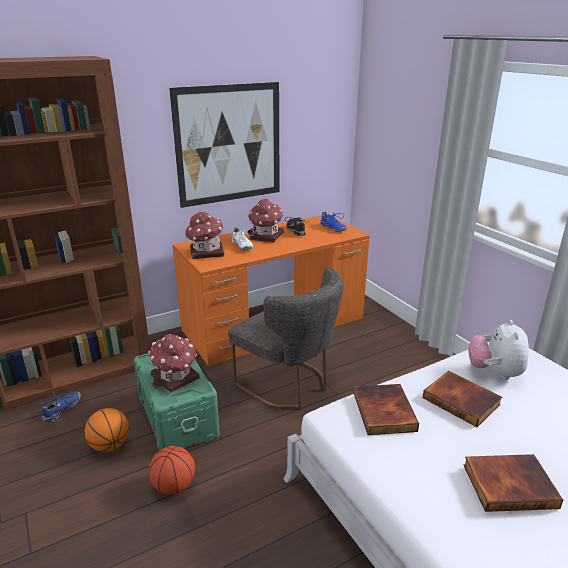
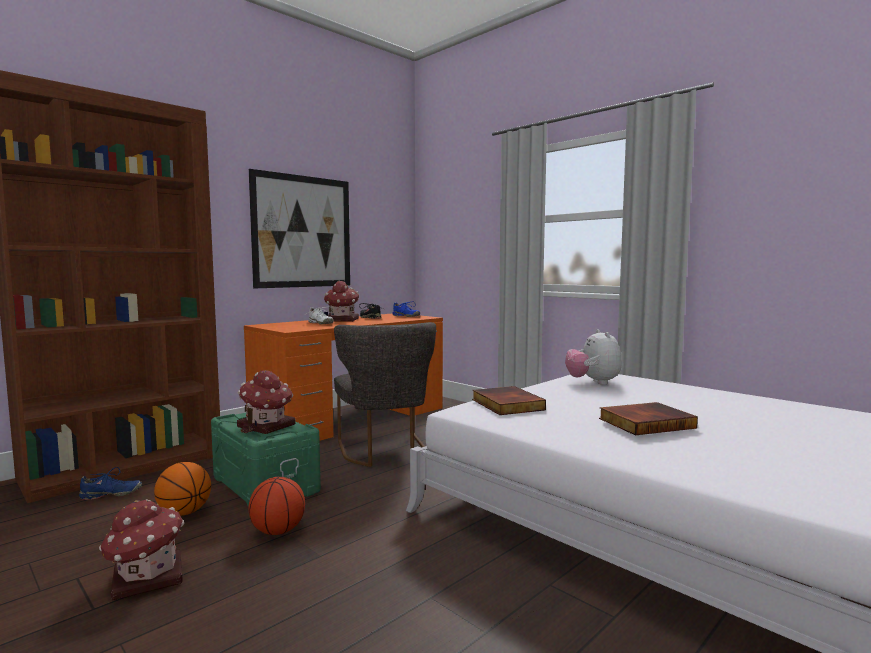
camera: 15 degrees left, 20 degrees down
blue shoe [39,390,81,422] -> blue shoe turned 60 degrees clockwise [79,467,142,500]
toy house [185,212,224,259] -> toy house moved to [99,499,184,600]
grey chair [228,267,344,409] -> grey chair turned 45 degrees clockwise [334,322,436,467]
book [423,371,502,427] -> none

